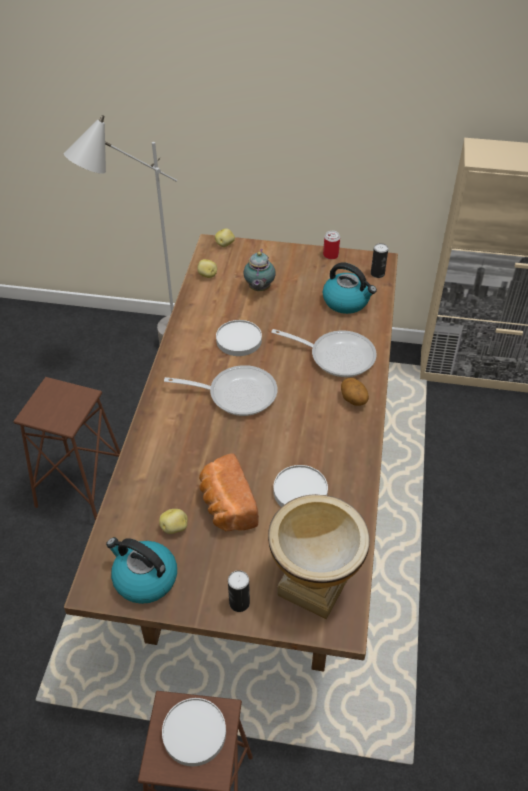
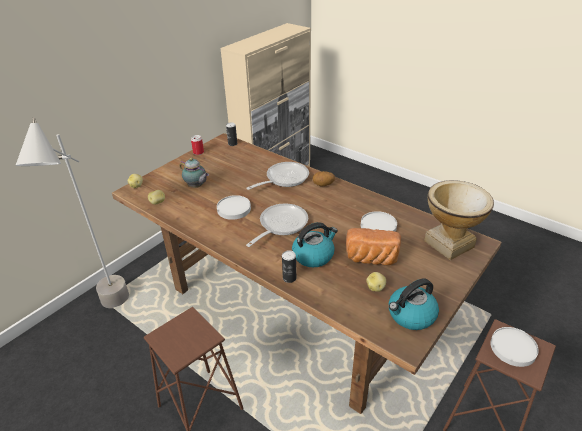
camera: 60 degrees left, 10 degrees down
can [228,570,250,612] -> can moved to [282,250,296,283]
kettle [323,262,377,314] -> kettle moved to [292,222,338,267]

